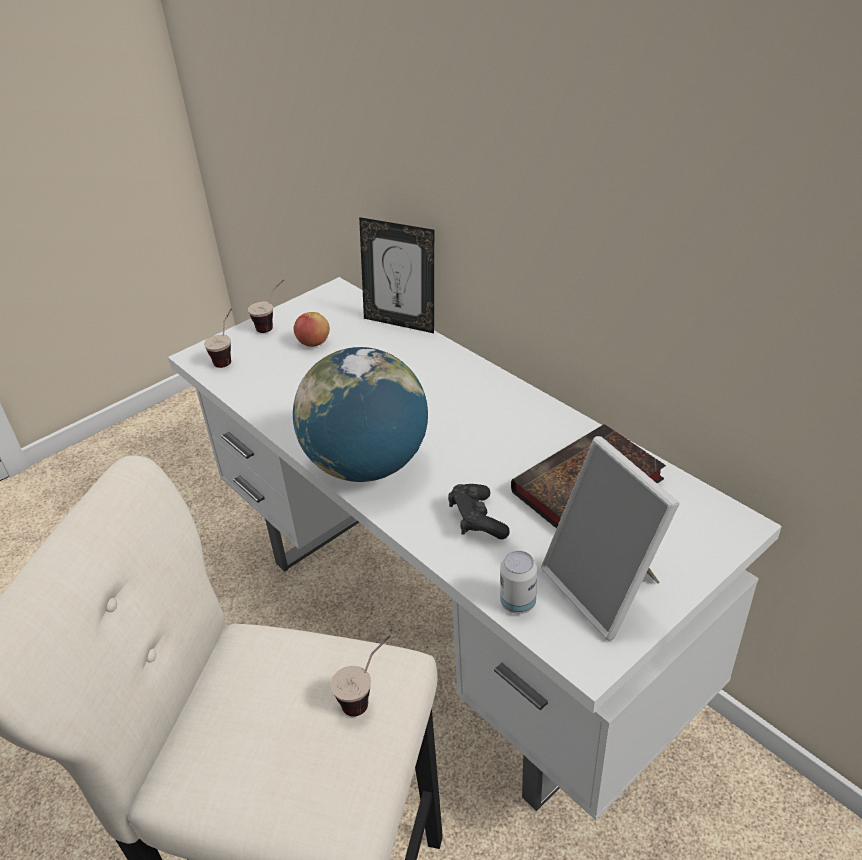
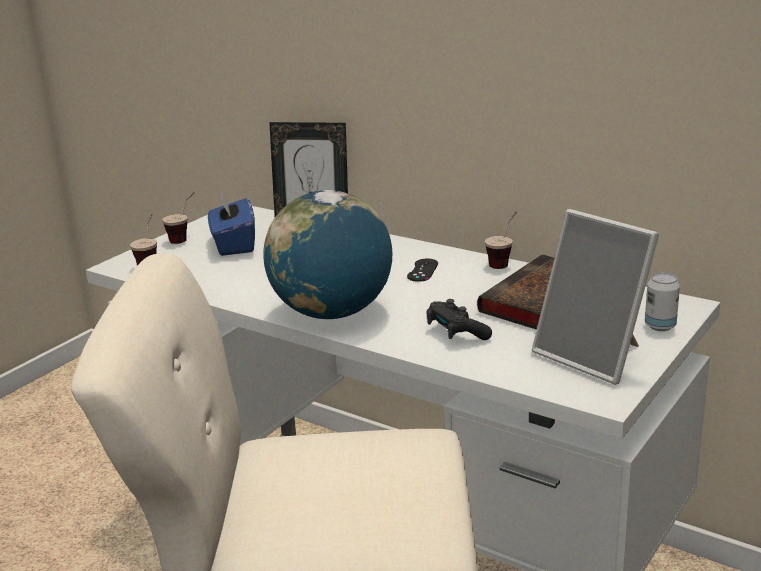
camera: 15 degrees left, 15 degrees down
apple [293,312,330,347] -> blue tissue box [208,191,255,256]
cup [331,635,391,717] -> cup moved to [485,212,517,269]
can [500,551,537,614] -> can moved to [645,273,680,331]
none -> black game controller [407,259,438,282]

